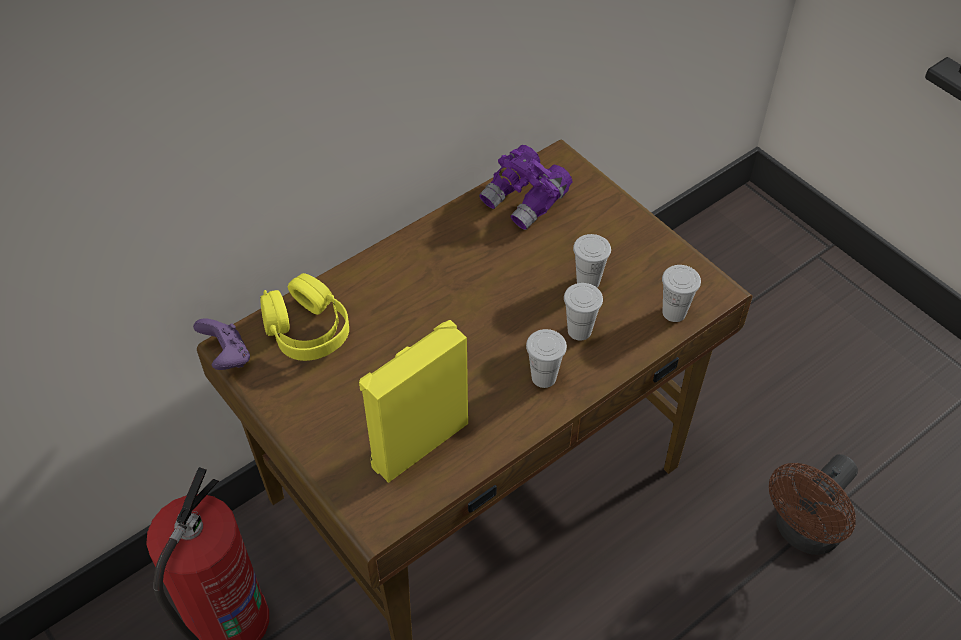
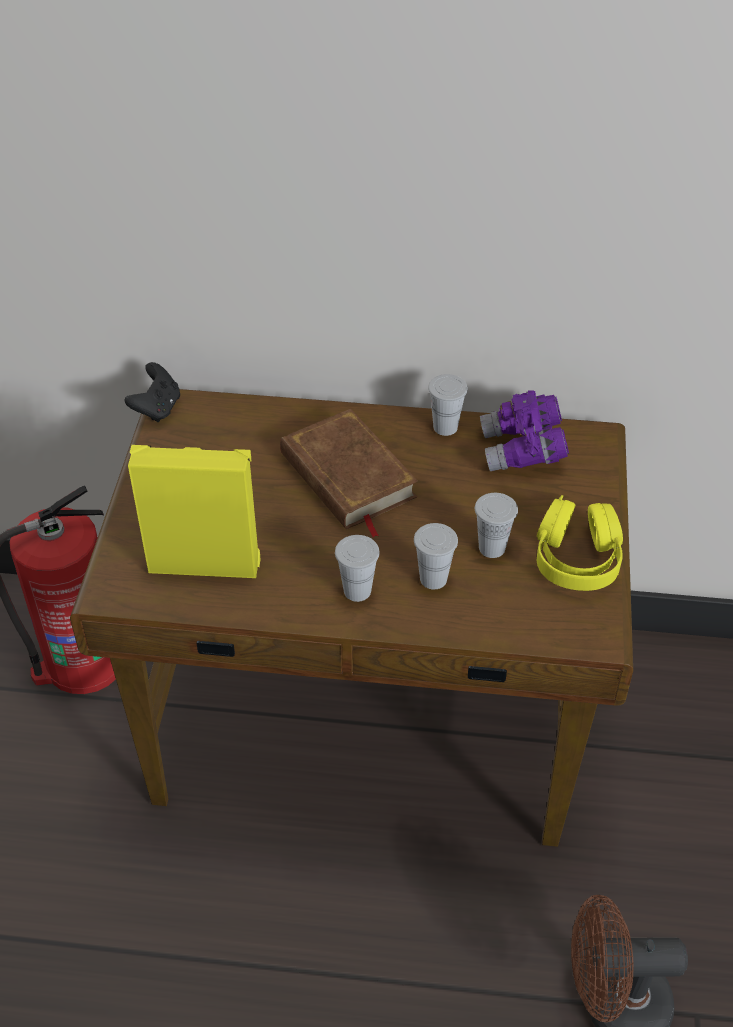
camera: 45 degrees right, 5 degrees down
purple game controller [193,318,250,370] -> black game controller [125,362,180,422]
yellow headphones [260,273,349,361] -> yellow headphones moved to [537,495,623,591]
white cup [662,265,701,322] -> white cup moved to [428,374,468,436]
none -> brown book [280,409,418,538]

